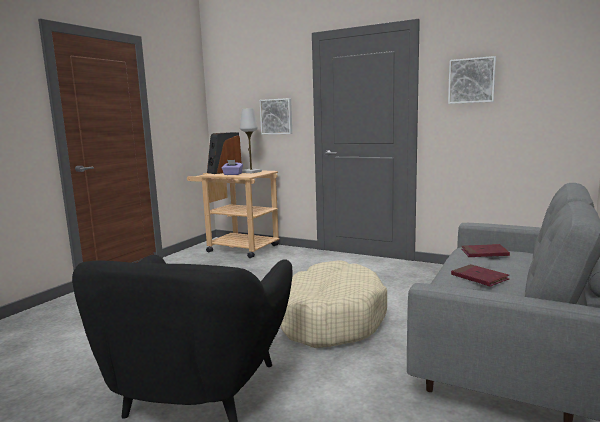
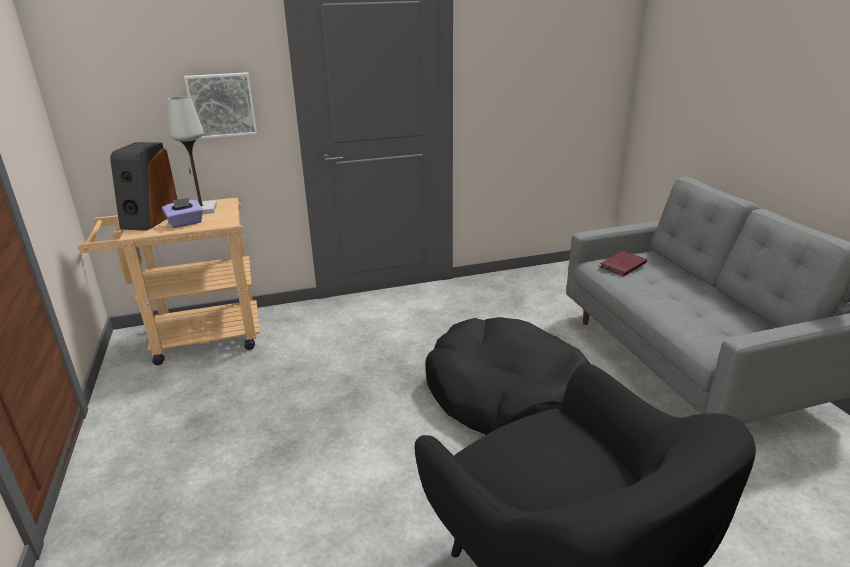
camera: 45 degrees left, 15 degrees up
beige dog bed [280,261,387,348] -> black dog bed [425,317,590,435]
picture [448,56,496,104] -> none
red book [451,264,509,286] -> none

